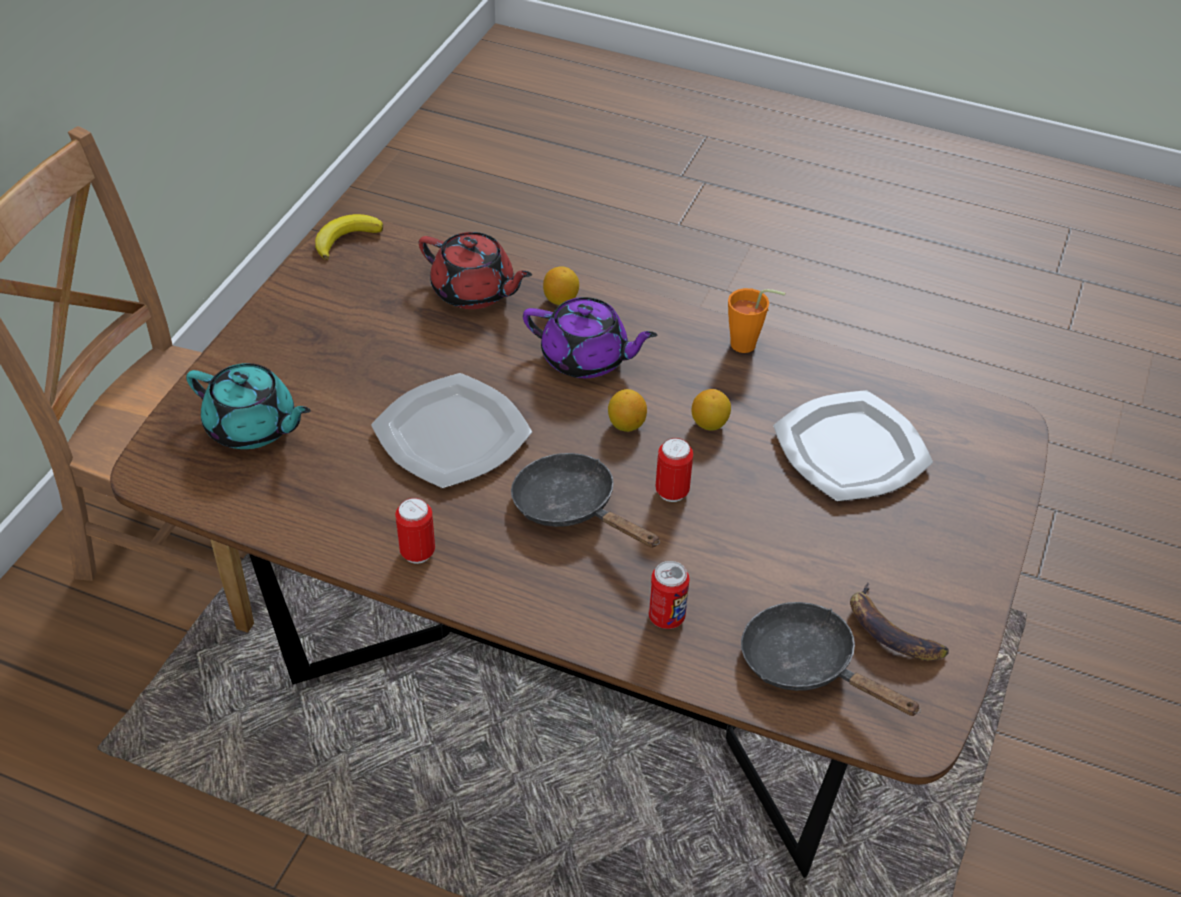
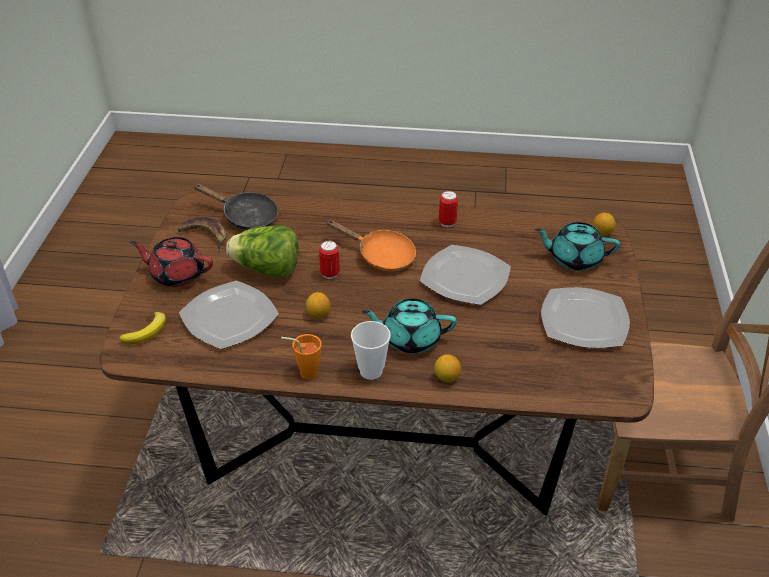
camera: 165 degrees right, 5 degrees down
banana [315,214,383,260] -> banana moved to [119,312,166,345]
red teapot [419,232,532,309] -> red teapot moved to [130,237,213,287]
black frying pan [511,453,660,548] -> orange frying pan [326,220,416,272]
purple teapot [523,297,658,378] -> turquoise teapot [362,299,457,353]
lemon [608,389,647,432] -> lemon moved to [593,212,615,236]
can [649,561,689,629] -> none
none -> lettuce [226,225,299,278]
none -> cup [351,321,391,380]
none -> plate [541,287,630,348]

